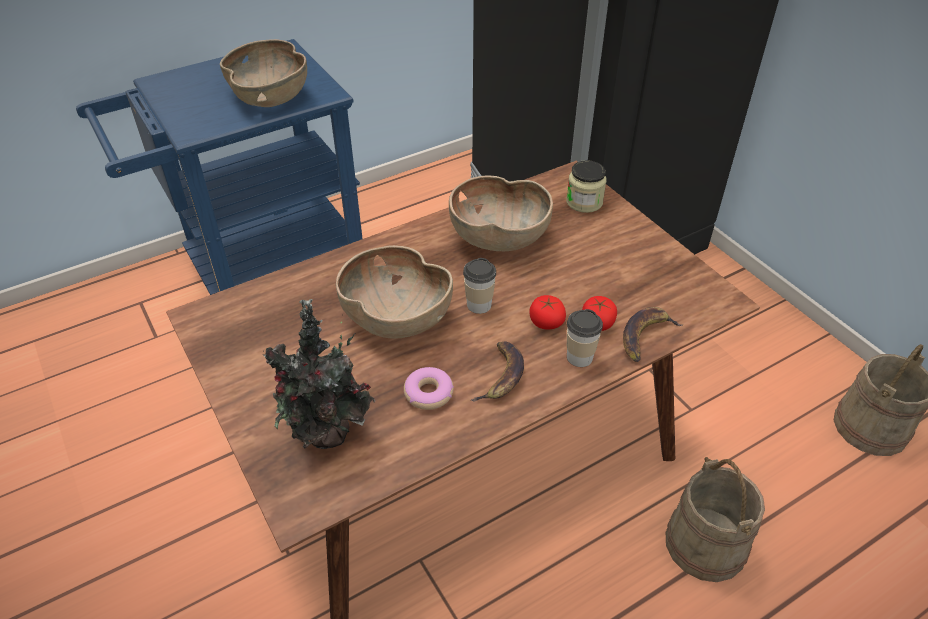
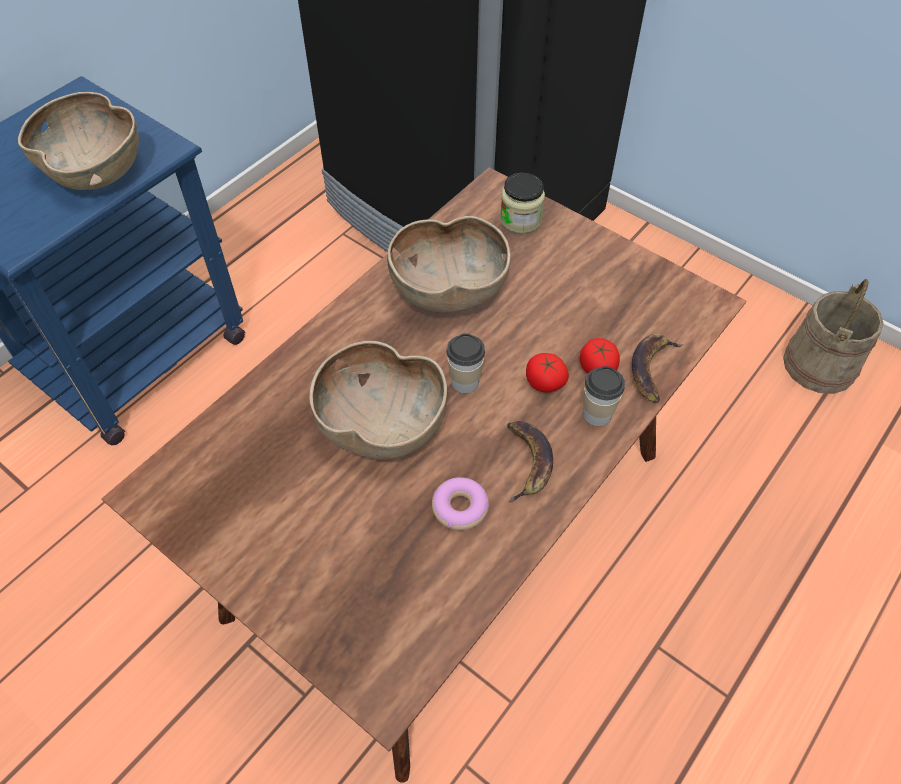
camera: 20 degrees left, 10 degrees up
potted plant [263,299,376,449] -> none
beige bucket [666,457,765,582] -> none

